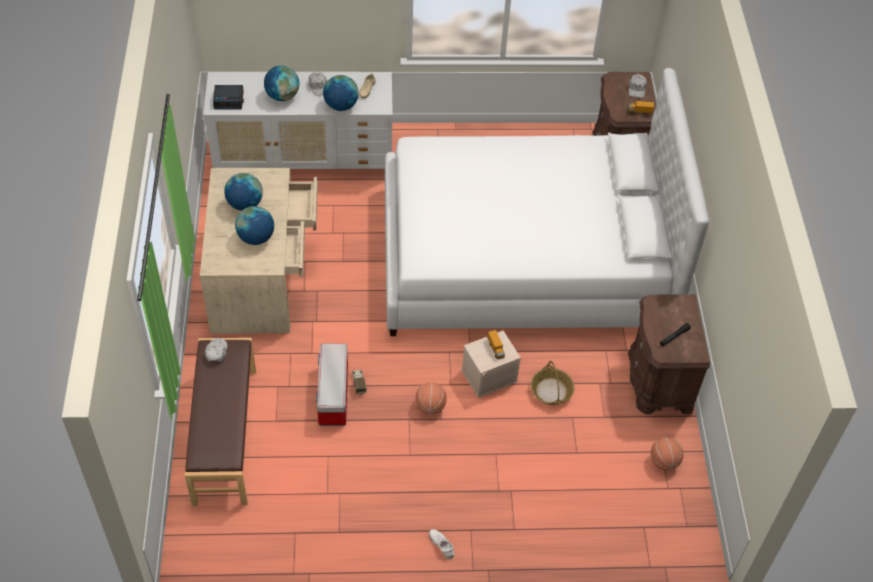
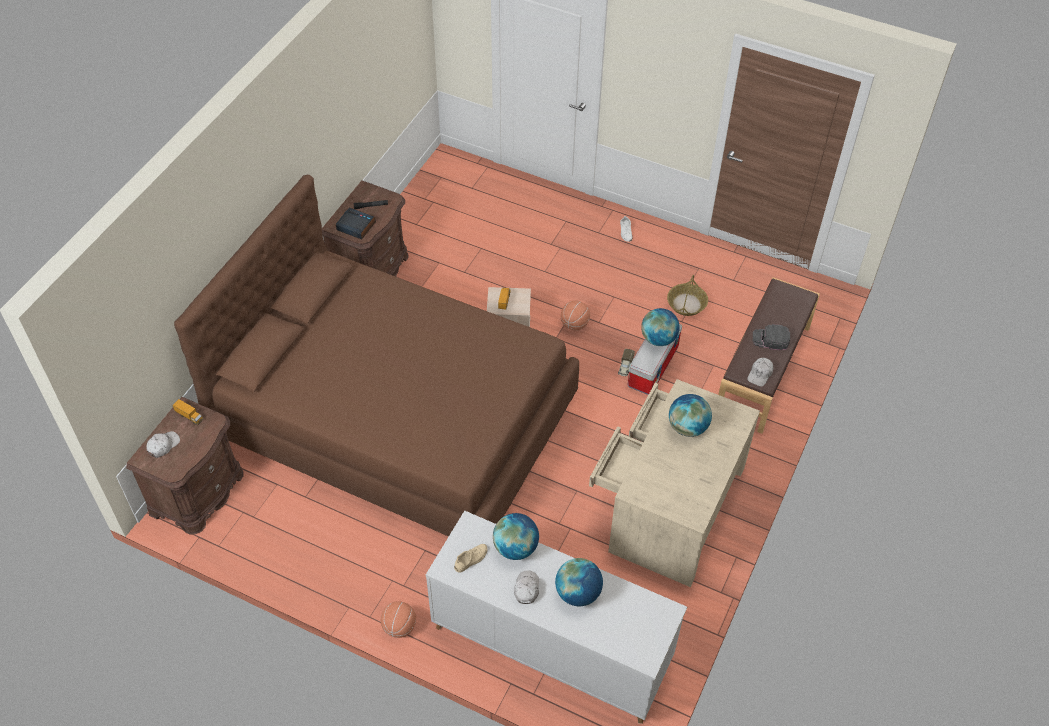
camera: 150 degrees left, 0 degrees up
alarm clock [213,85,244,109] -> alarm clock moved to [336,208,376,239]
globe [224,173,263,211] -> globe moved to [641,308,680,346]
white bed [385,68,710,336] -> brown bed [174,175,579,537]
basket [531,361,574,405] -> basket moved to [667,275,708,316]
basketball [651,437,683,470] -> basketball moved to [381,601,416,638]
none -> black cap [753,324,790,351]

